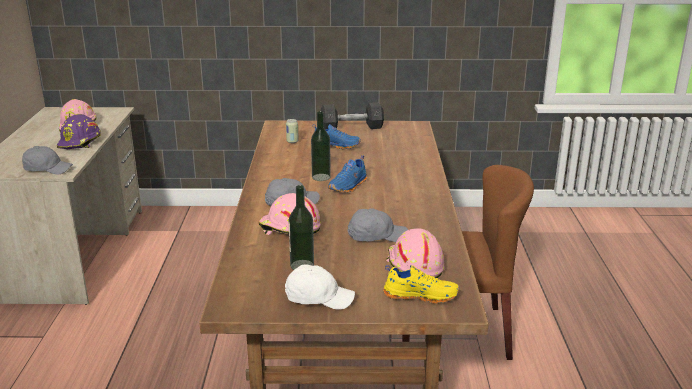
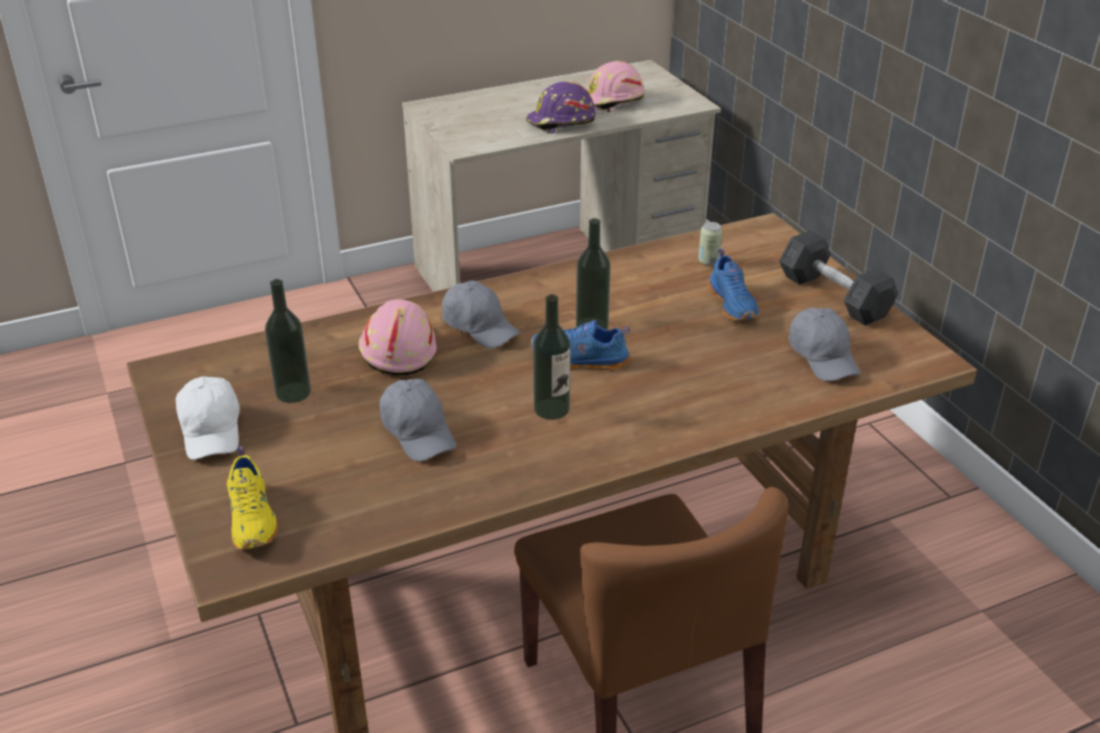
camera: 65 degrees right, 10 degrees up
grey cap [22,146,73,174] -> grey cap moved to [788,308,861,381]
pink hard hat [386,228,444,278] -> none
none -> bottle [533,294,571,420]

